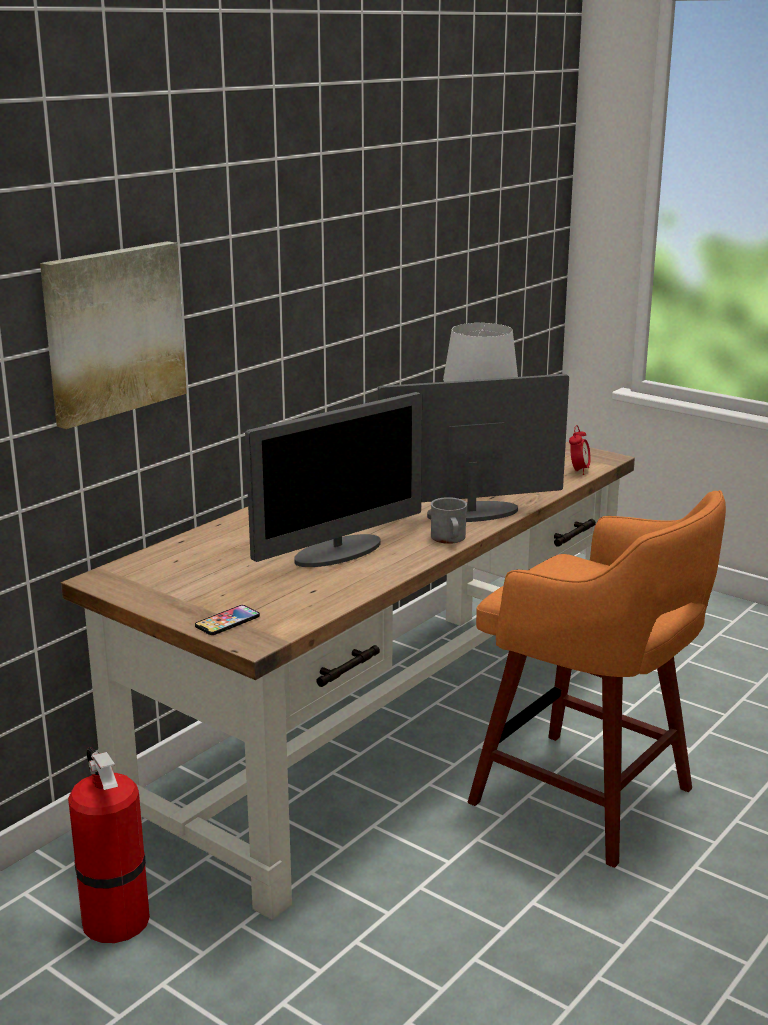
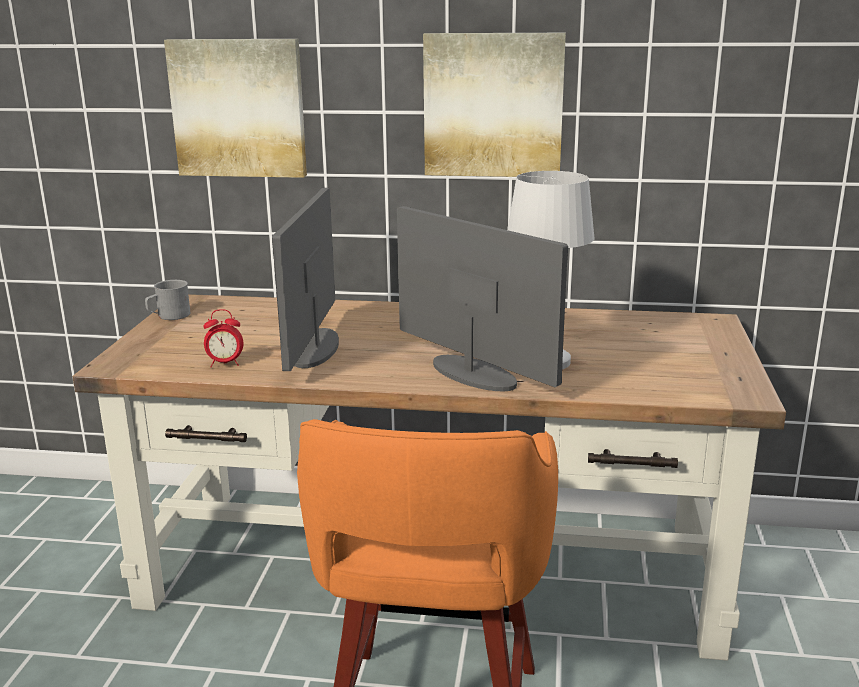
camera: 60 degrees right, 0 degrees up
fire extinguisher [68,748,150,943] -> none
phone [195,605,260,635] -> none
monitor [245,392,423,567] -> monitor turned 75 degrees clockwise [272,188,339,371]
grey mug [431,497,467,544] -> grey mug moved to [145,280,190,320]
alarm clock [569,425,591,475] -> alarm clock moved to [203,309,243,367]
none -> picture [423,33,566,177]

